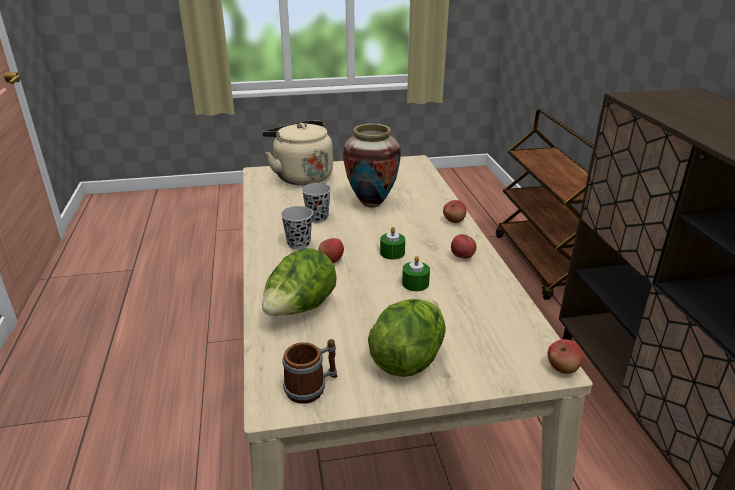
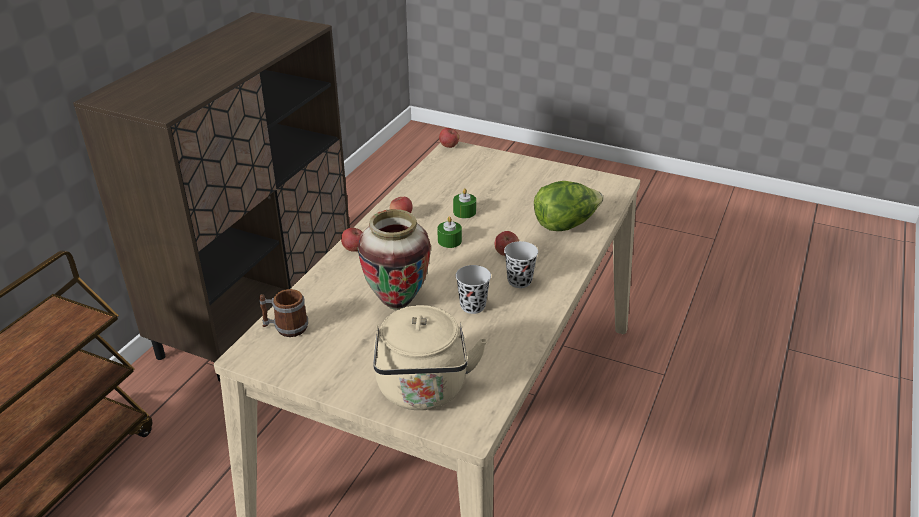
camera: 145 degrees left, 5 degrees up
mug [282,339,337,404] -> mug moved to [259,289,308,337]
lettuce [368,299,445,377] -> none

